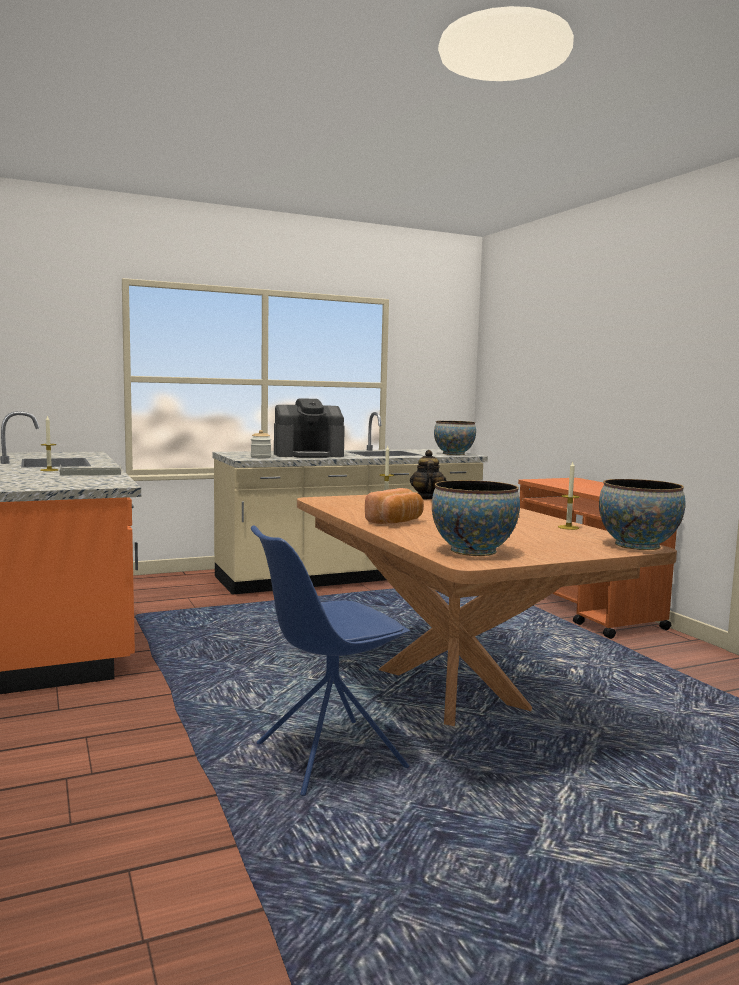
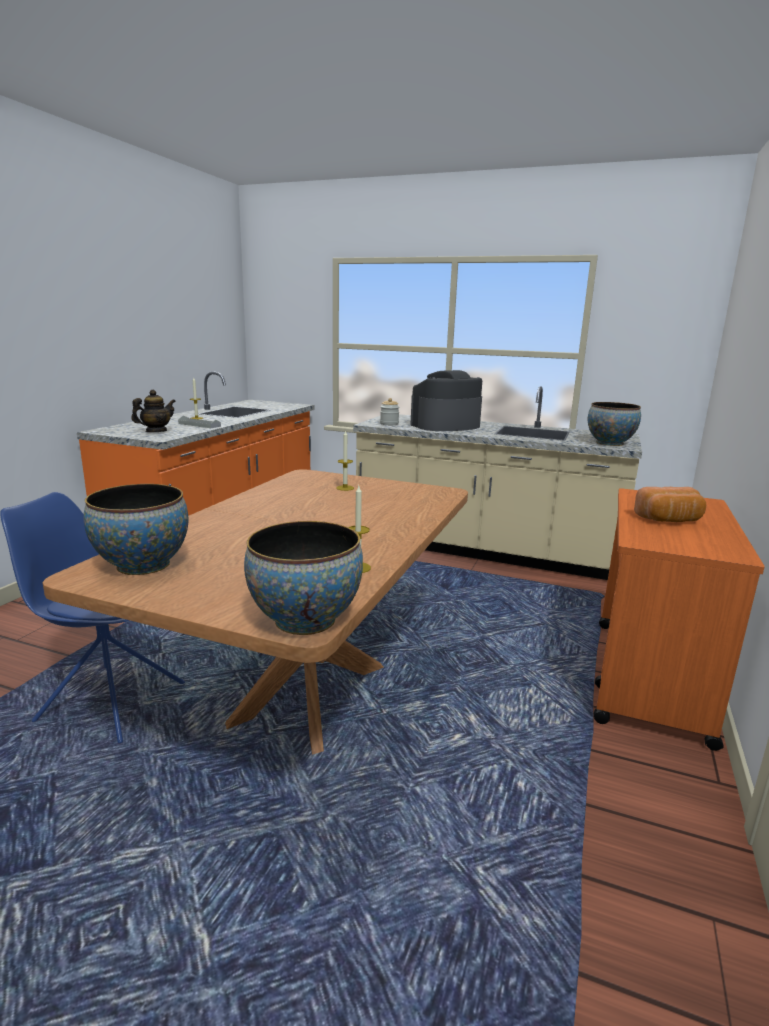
camera: 45 degrees right, 10 degrees up
coffee machine [274,398,345,458] -> coffee machine turned 120 degrees clockwise [410,370,482,431]
bread [365,488,424,524] -> bread moved to [634,487,706,522]
teapot [410,450,446,499] -> teapot moved to [131,390,176,432]

